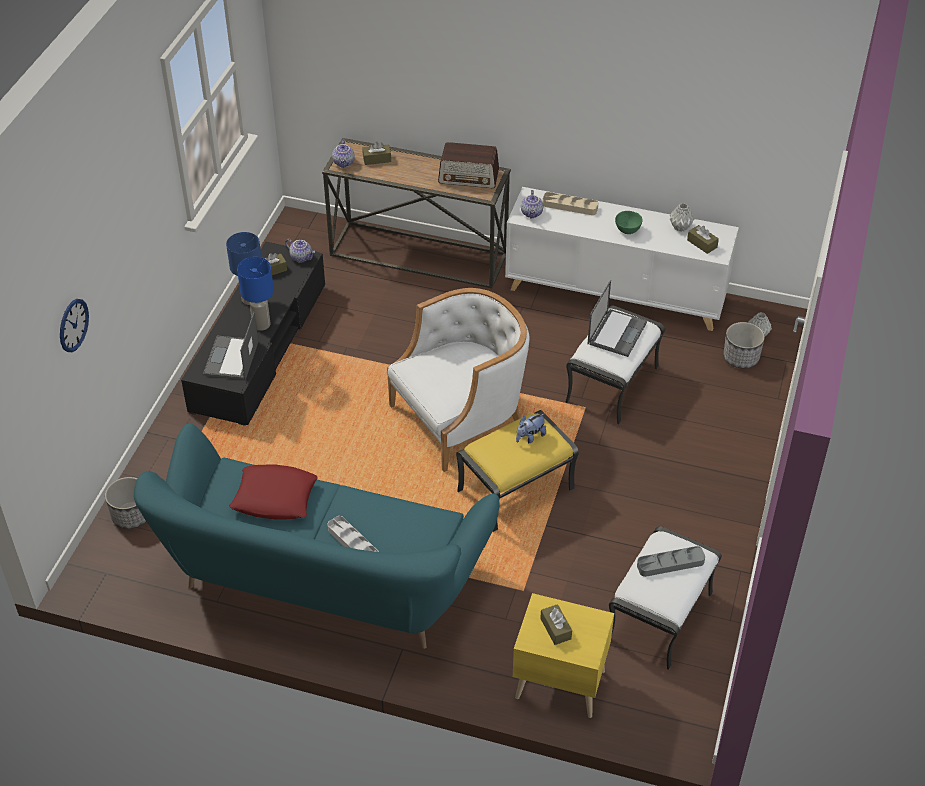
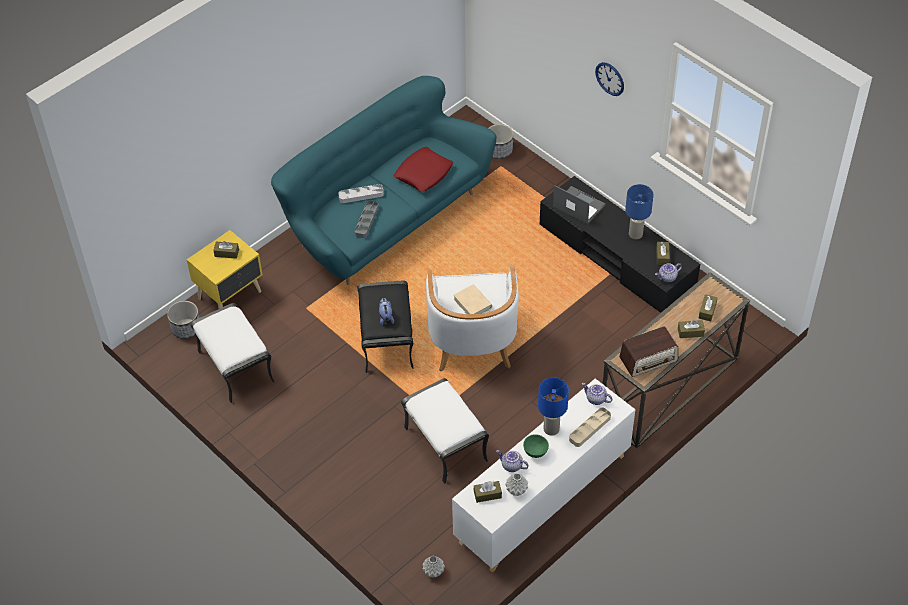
camera: 120 degrees right, 5 degrees up
wall clock [60,299,89,352] -> wall clock moved to [595,62,624,96]
blue table lamp [237,257,274,331] -> blue table lamp moved to [538,377,569,436]
teapot [332,140,355,168] -> teapot moved to [496,450,528,472]
radio [438,142,499,188] -> radio turned 150 degrees counterclockwise [619,326,678,377]
yellow ottoman [456,410,579,532] -> black ottoman [358,280,414,373]
laptop [588,280,647,357] -> none
grey tray [637,546,705,577] -> grey tray moved to [355,200,379,238]
planter [723,322,765,368] -> planter moved to [167,301,199,339]
none -> beige book [454,284,492,314]
none -> brown tissue box [678,320,705,338]

